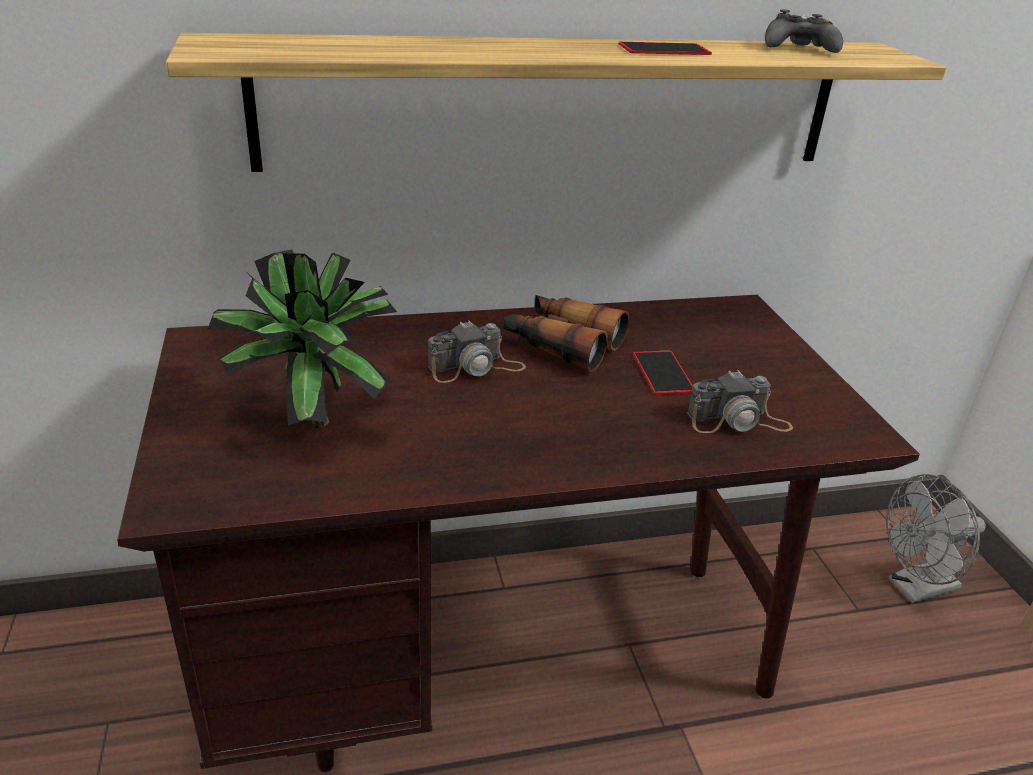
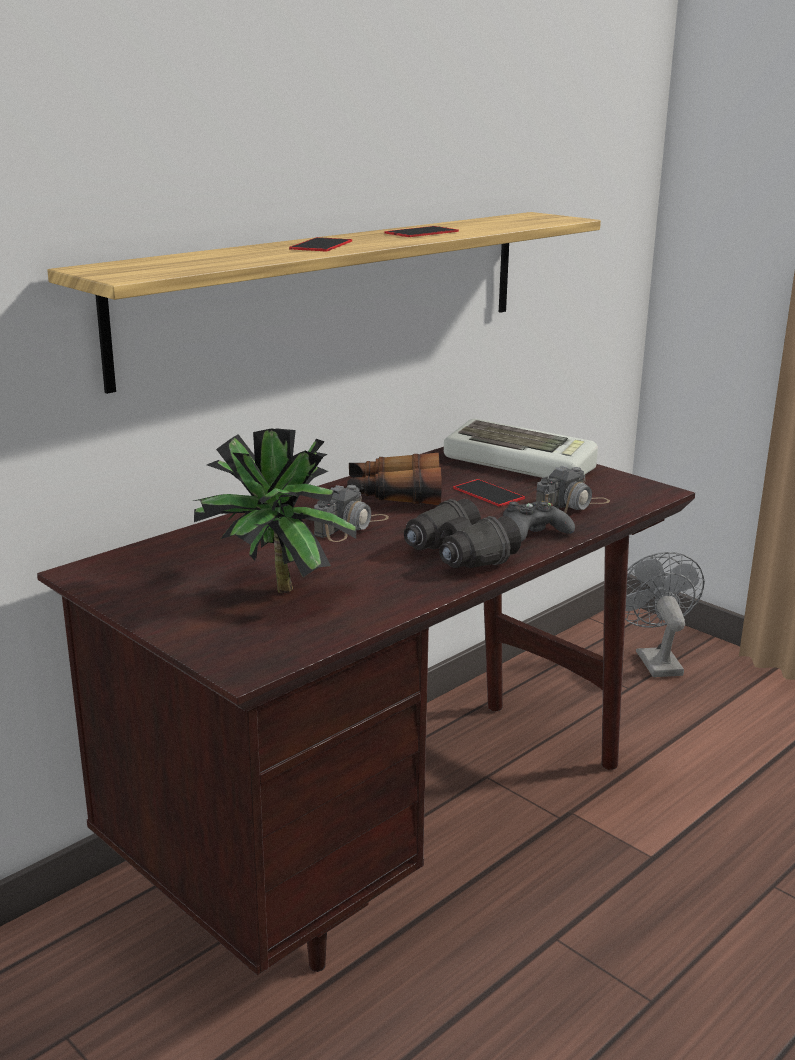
camera: 30 degrees left, 10 degrees down
black game controller [765,9,843,53] -> black game controller moved to [503,501,575,542]
grey fan [886,474,986,603] -> grey fan turned 135 degrees clockwise [625,552,705,677]
none -> phone [289,237,352,251]
none -> black binoculars [404,499,521,568]
none -> keyboard [444,419,598,478]

